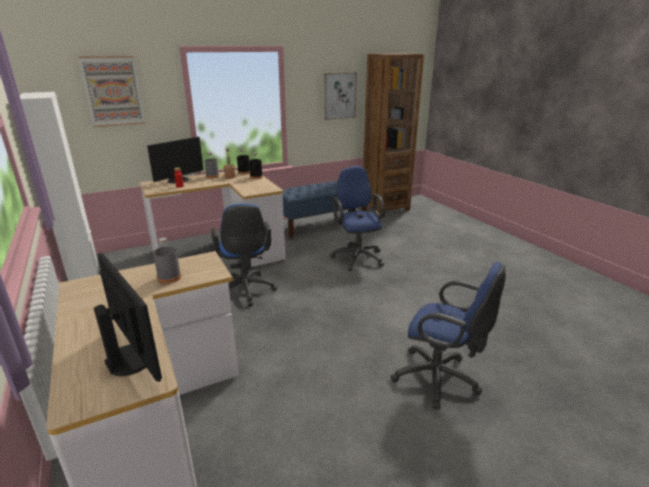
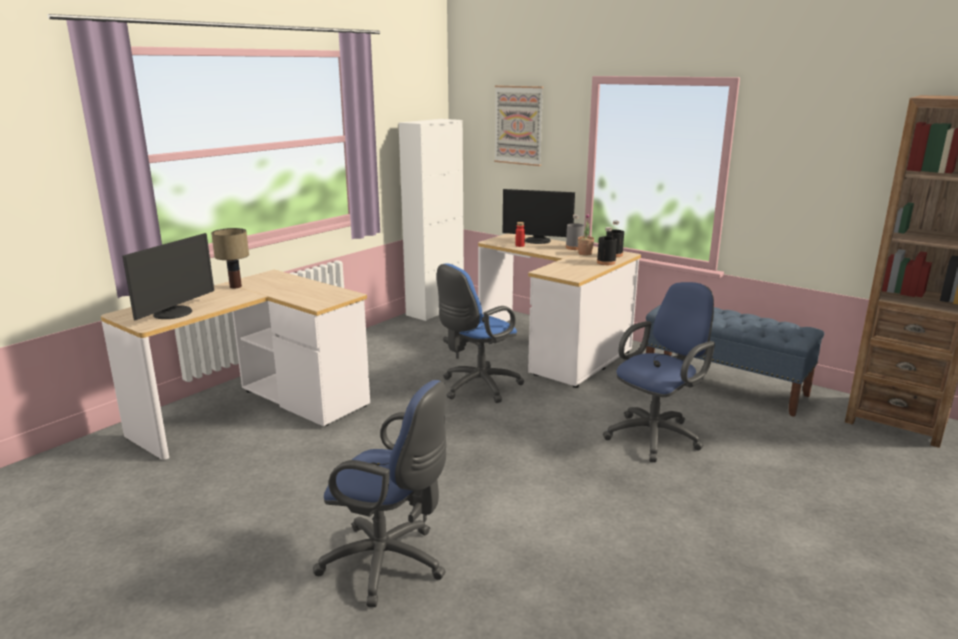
camera: 65 degrees right, 5 degrees down
grey bottle [153,238,181,284] -> none
picture [324,72,357,120] -> none
blue office chair [391,262,506,410] -> blue office chair turned 75 degrees counterclockwise [313,380,447,607]
none -> table lamp [211,228,249,288]

